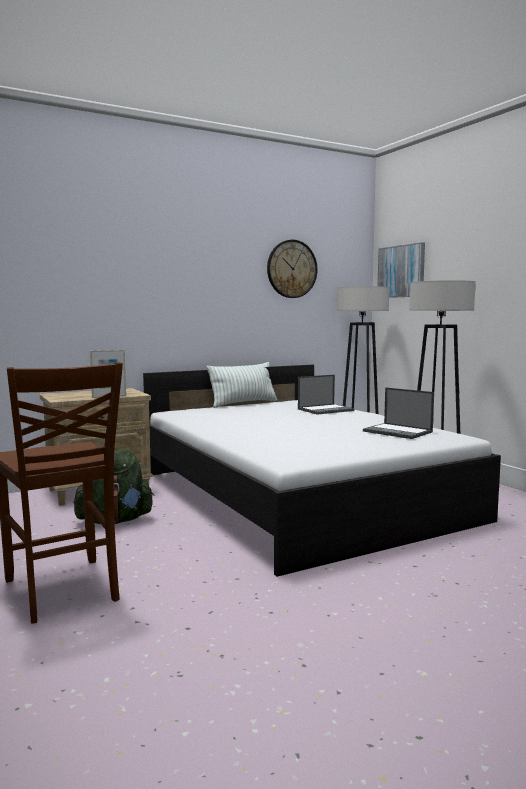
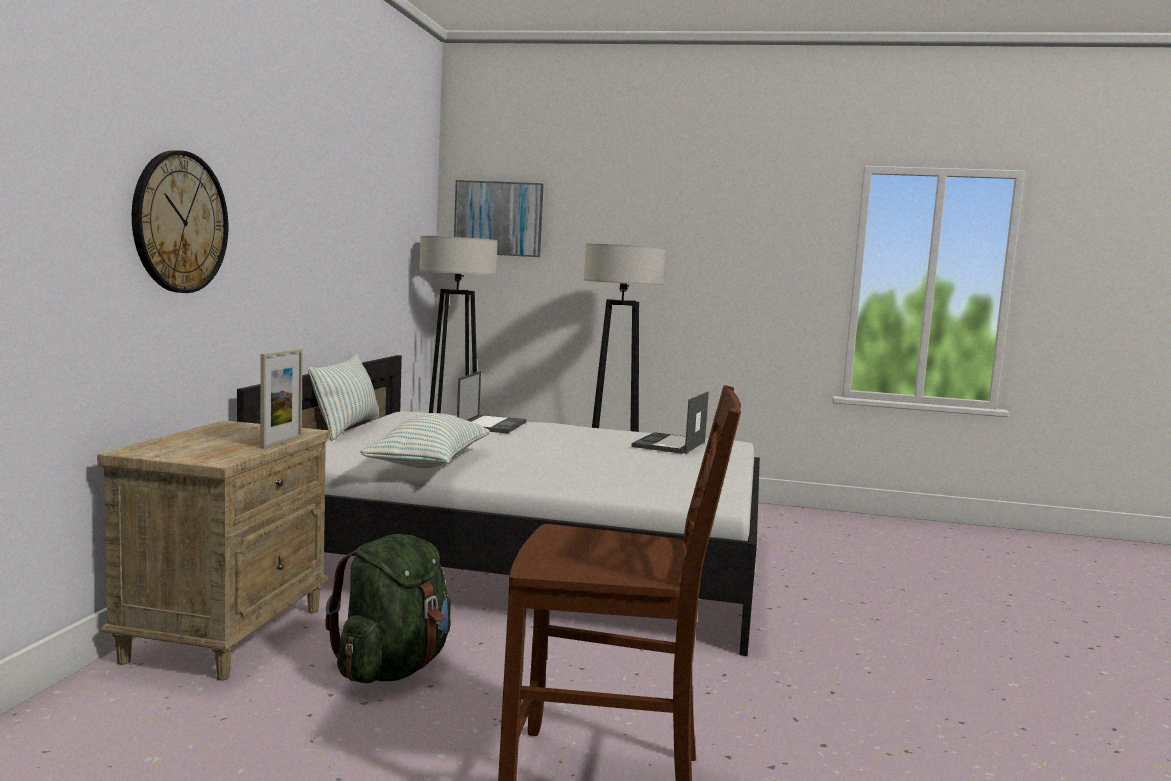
camera: 50 degrees left, 0 degrees up
wall clock [267,240,317,298] -> wall clock moved to [132,150,228,293]
laptop [363,387,434,439] -> laptop turned 120 degrees clockwise [631,392,709,454]
none -> pillow [360,413,490,468]

